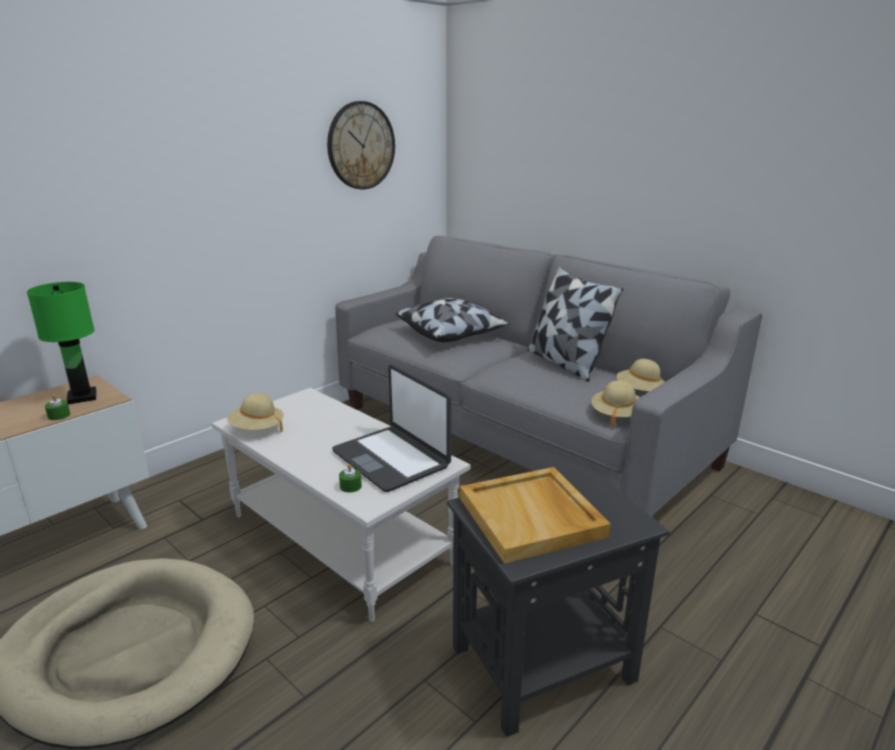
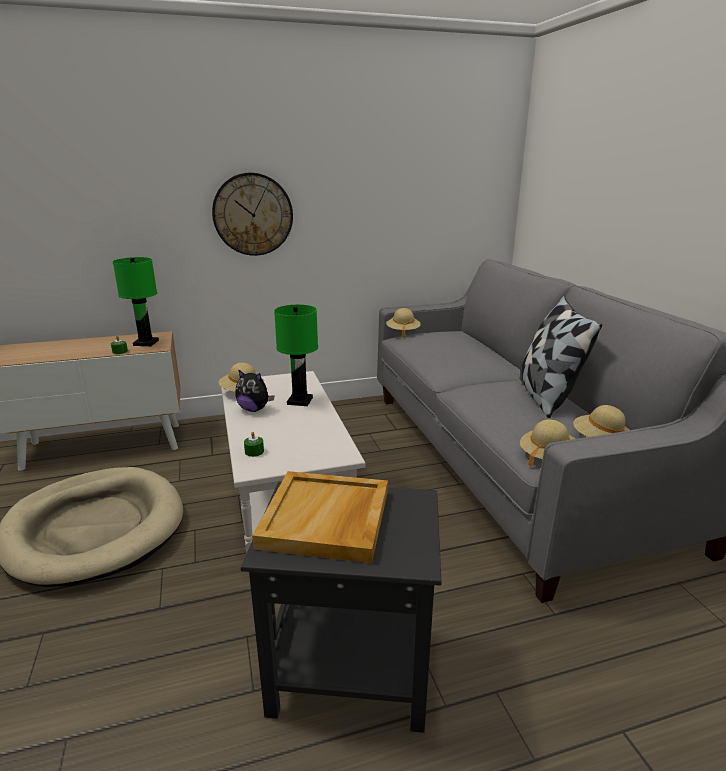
camera: 30 degrees right, 0 degrees up
wall clock [327,101,395,189] -> wall clock moved to [212,173,293,256]
laptop [332,365,451,492] -> none
pillow [396,298,510,342] -> none
none -> plush toy [235,369,274,412]
none -> green table lamp [274,305,318,406]
none -> beige hat [386,308,421,337]

